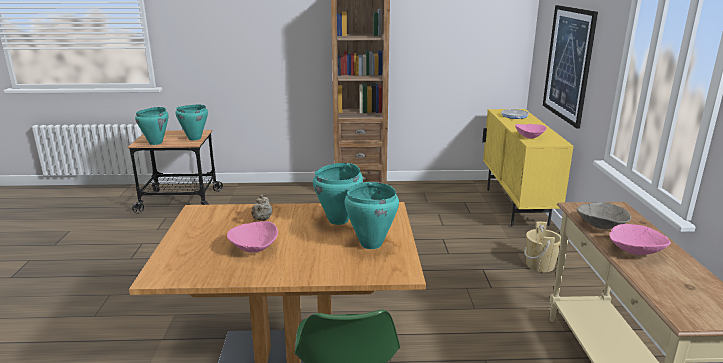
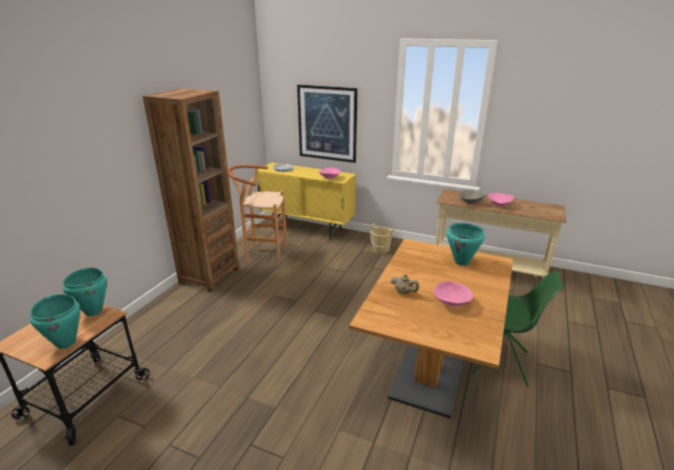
camera: 65 degrees left, 5 degrees up
turquoise cooking pot [313,163,363,225] -> none
none -> brown stool [228,165,287,267]

